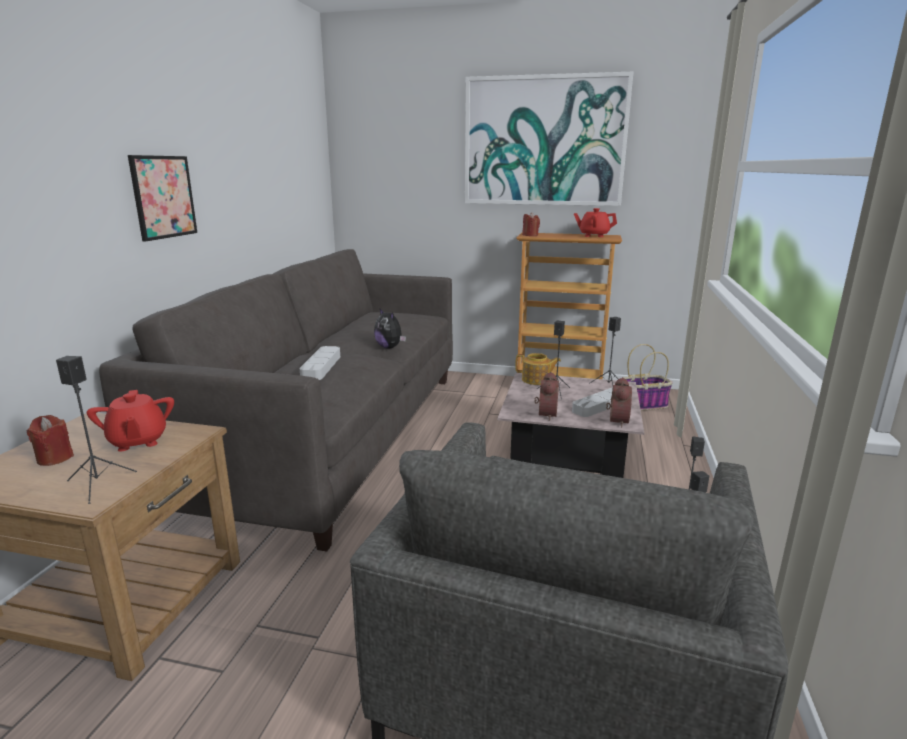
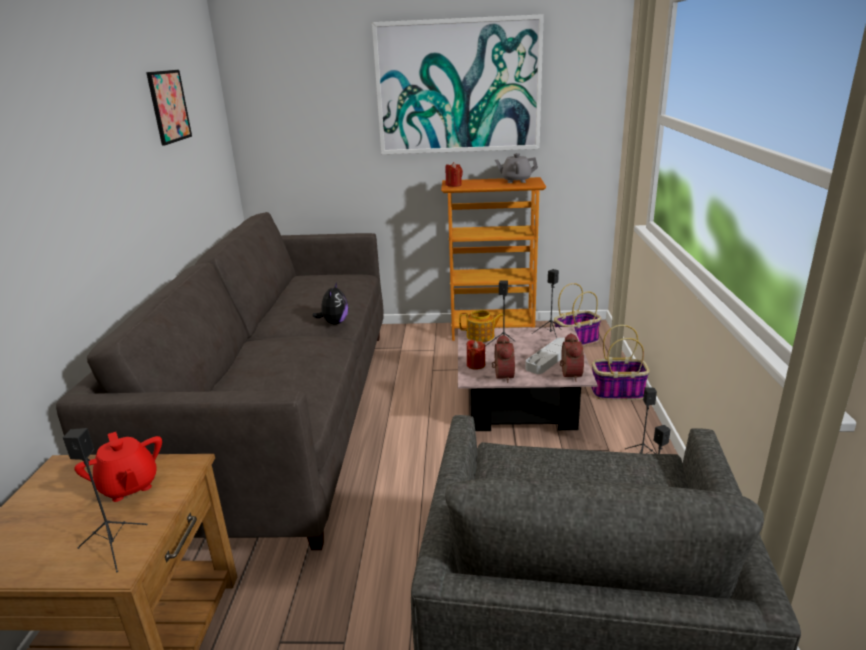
camera: 10 degrees left, 5 degrees up
red candle [27,415,74,466] -> red candle moved to [466,340,485,370]
picture [128,155,197,242] -> picture moved to [146,70,192,146]
grey tray [300,346,340,380] -> none
plush toy [374,309,406,349] -> plush toy turned 120 degrees counterclockwise [312,282,348,325]
red teapot [574,208,617,237] -> grey teapot [495,153,538,183]
none -> basket [591,325,650,400]

